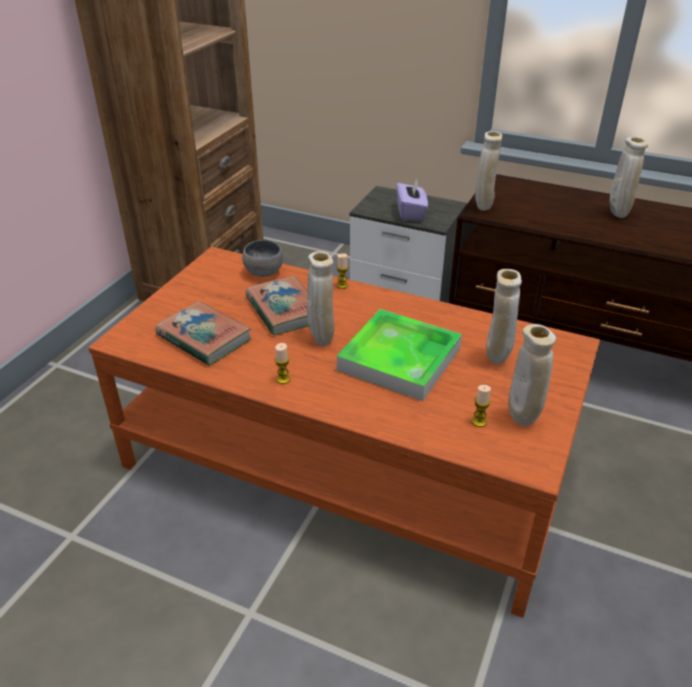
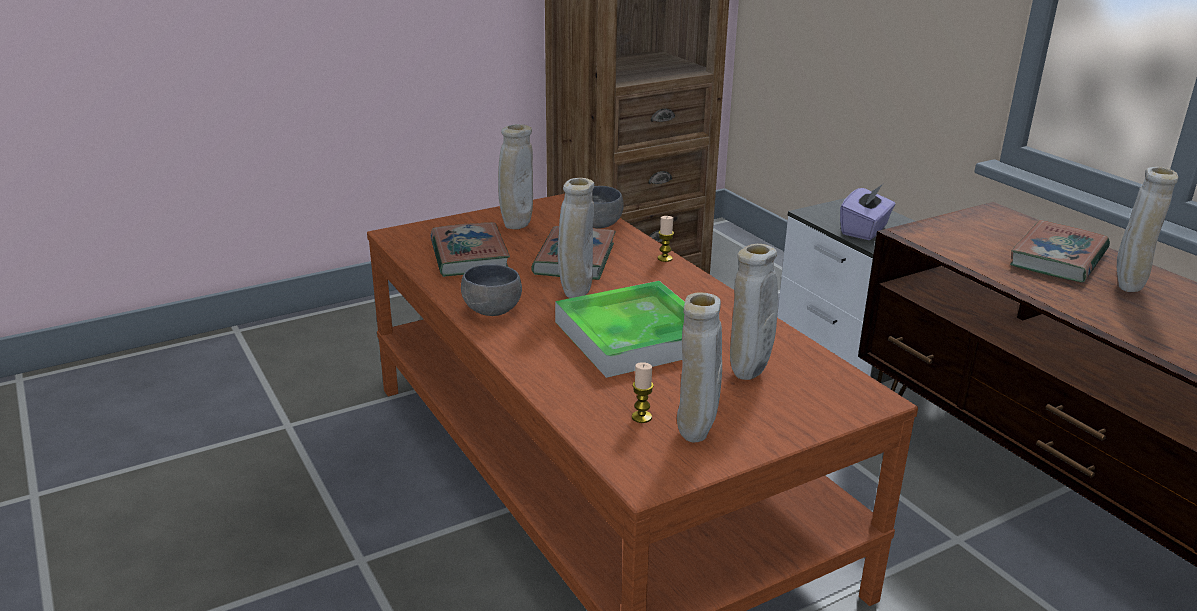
camera: 35 degrees right, 10 degrees down
candle [275,343,290,384] -> grey bowl [461,264,522,316]
beige vase [475,131,502,211] -> beige vase moved to [498,124,533,229]
none -> book [1010,220,1110,282]

